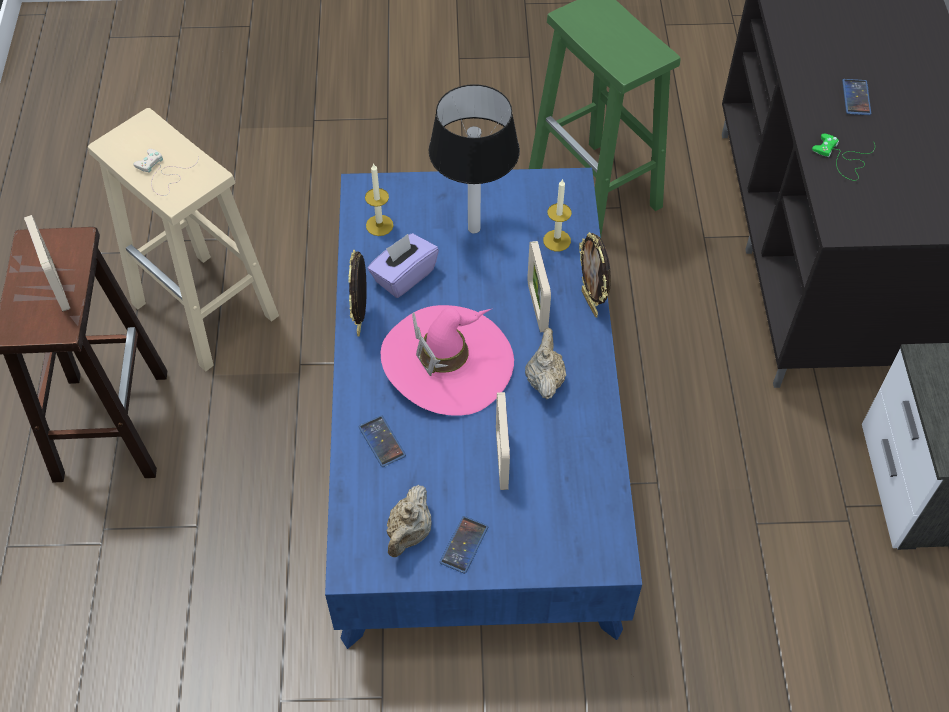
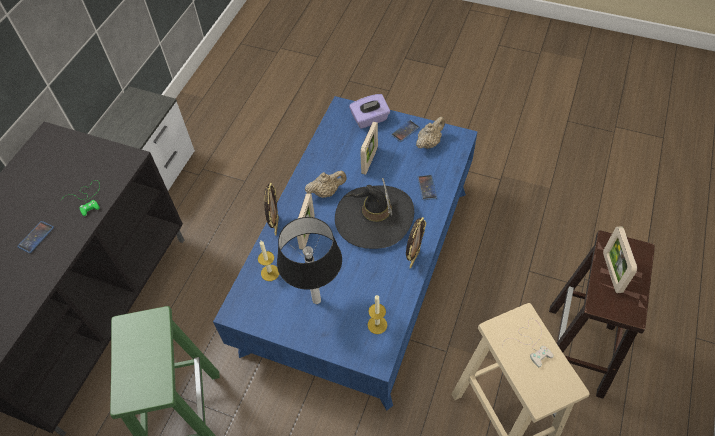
camera: 155 degrees left, 0 degrees up
purple tissue box [368,233,439,298] -> purple tissue box moved to [349,94,390,129]
pink hat [381,305,514,416] -> black hat [335,178,414,249]
beige teapot [525,328,566,399] -> beige teapot turned 135 degrees counterclockwise [305,171,347,198]

